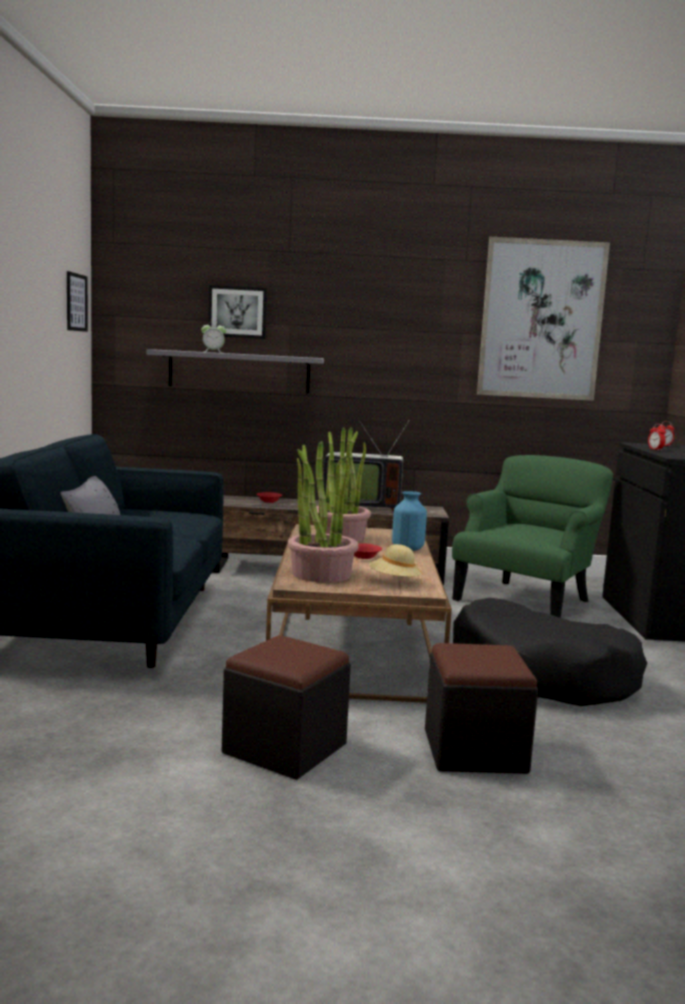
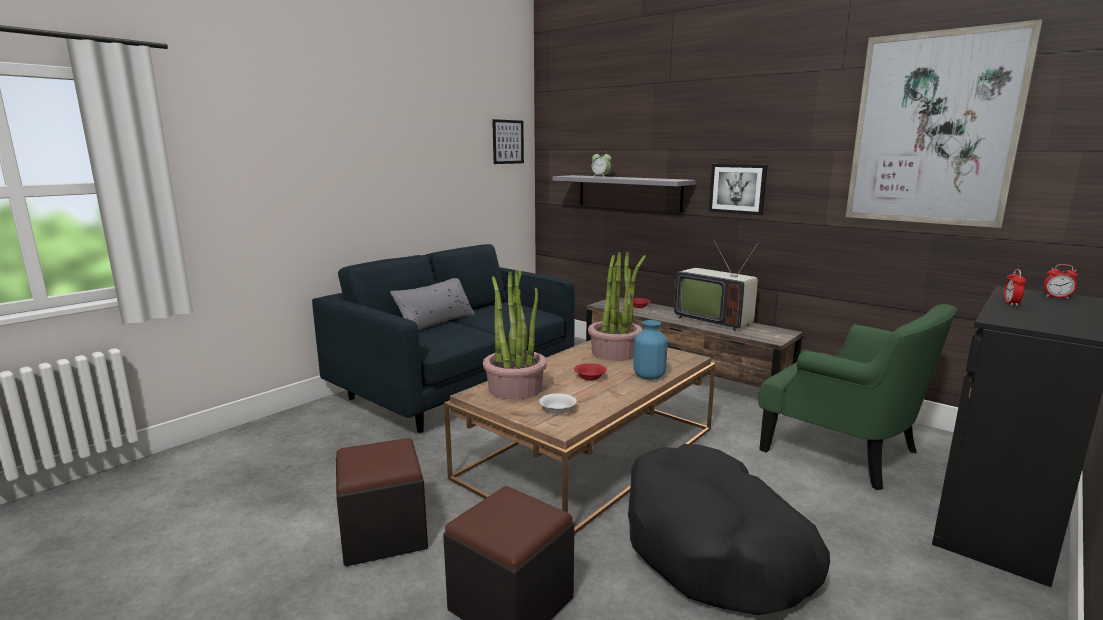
camera: 40 degrees right, 5 degrees up
picture [208,285,267,339] -> picture moved to [709,164,768,215]
beige hat [369,544,422,584] -> white bowl [539,393,577,414]
green armchair [452,455,613,618] -> green armchair turned 60 degrees clockwise [758,304,957,490]

